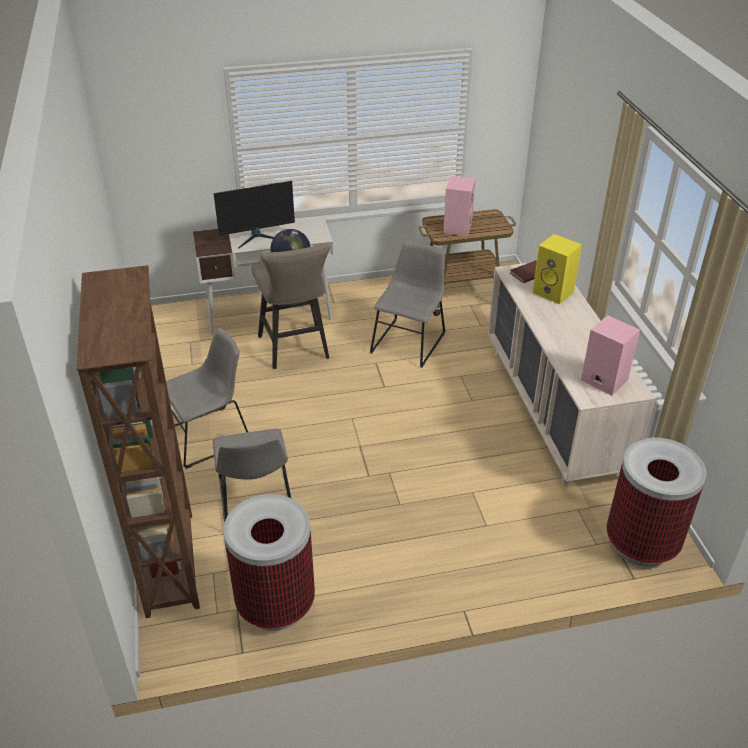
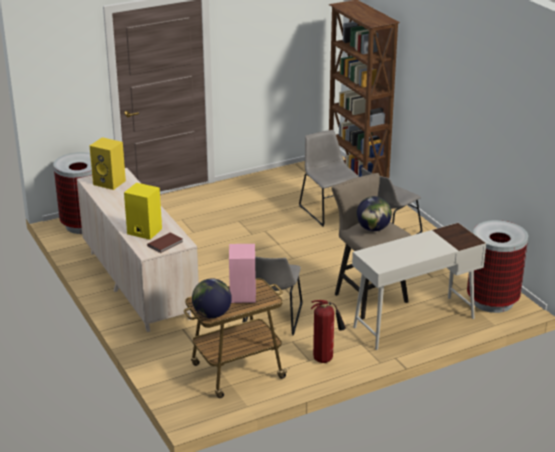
camera: 165 degrees right, 10 degrees down
monitor [214,181,295,248] -> none
trash can [223,494,315,631] -> trash can moved to [467,220,528,313]
pink speaker [581,315,640,395] -> yellow speaker [90,137,126,190]
none -> globe [192,278,232,318]
none -> fire extinguisher [311,300,346,363]

